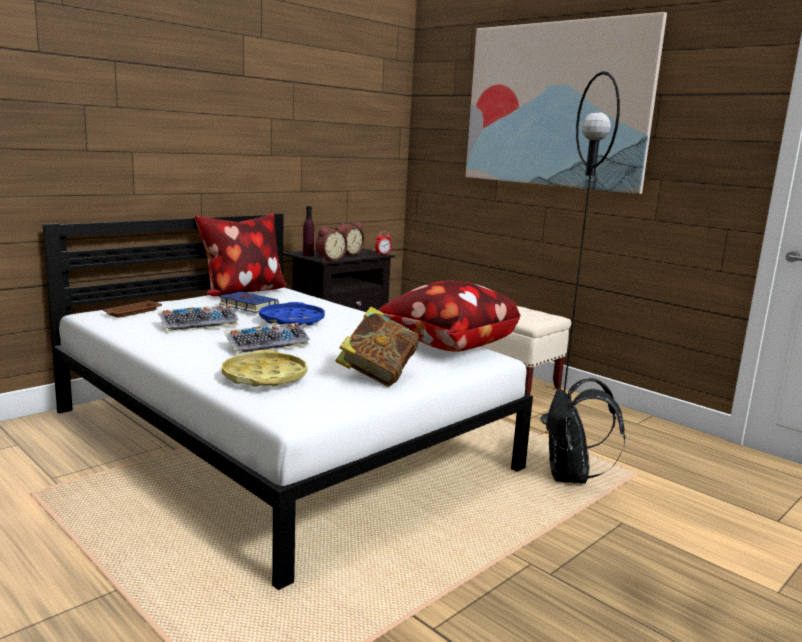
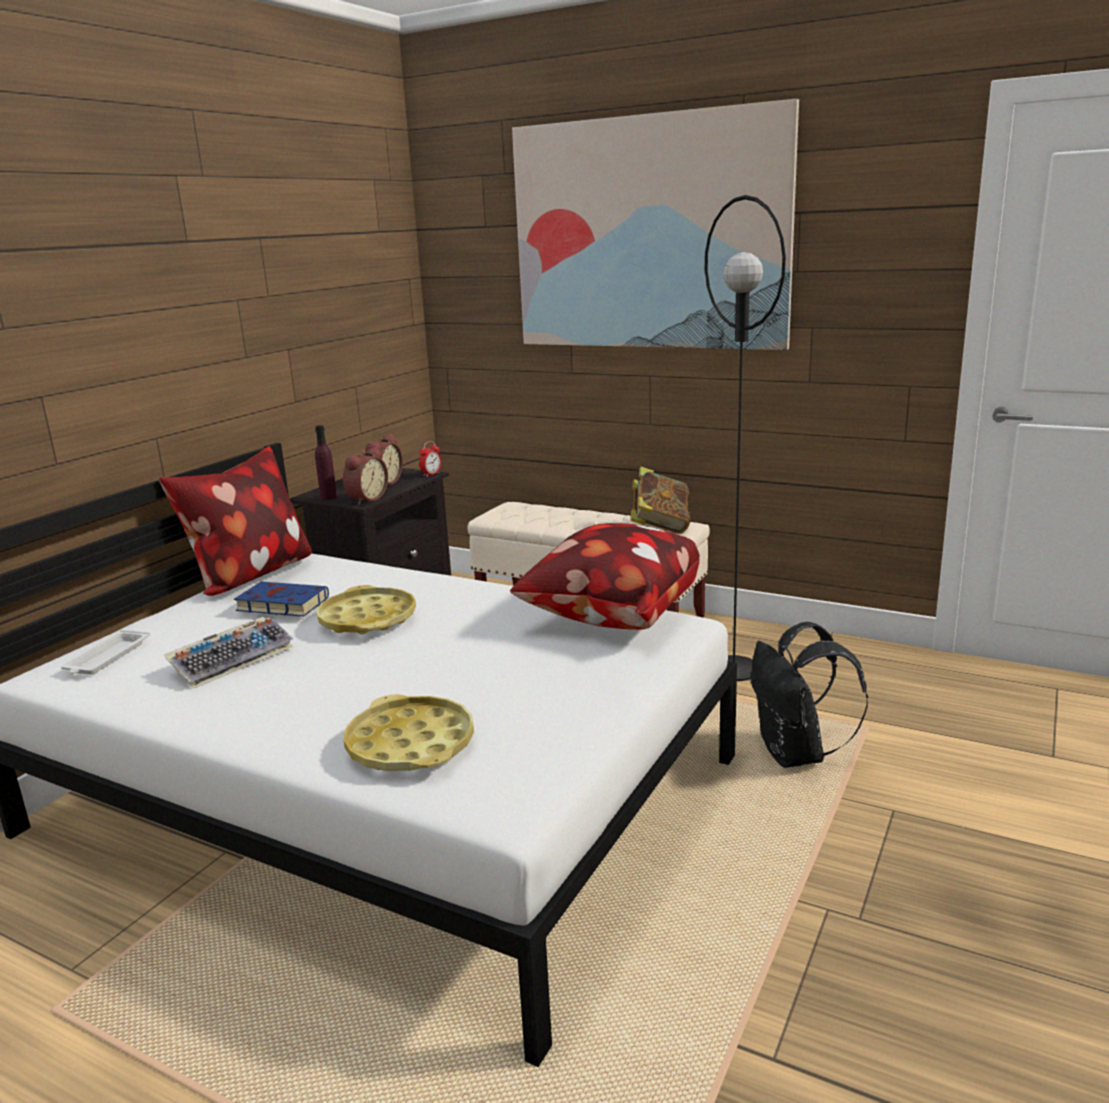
camera: 15 degrees left, 5 degrees up
brown tray [103,300,162,318] -> white tray [61,630,150,675]
keyboard [224,323,311,355] -> none
blue tray [259,302,325,325] -> yellow tray [316,585,416,634]
book [335,307,419,386] -> book moved to [631,467,690,534]

